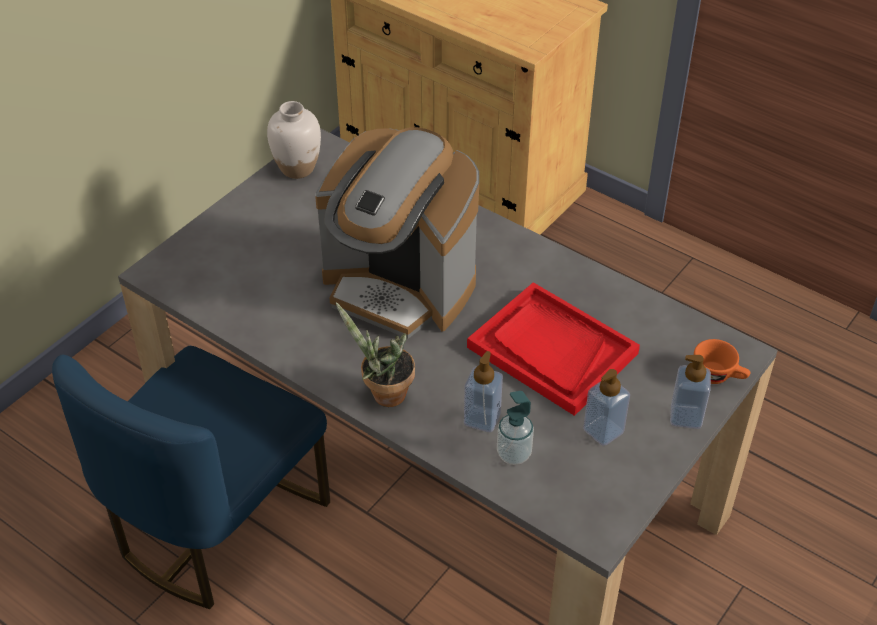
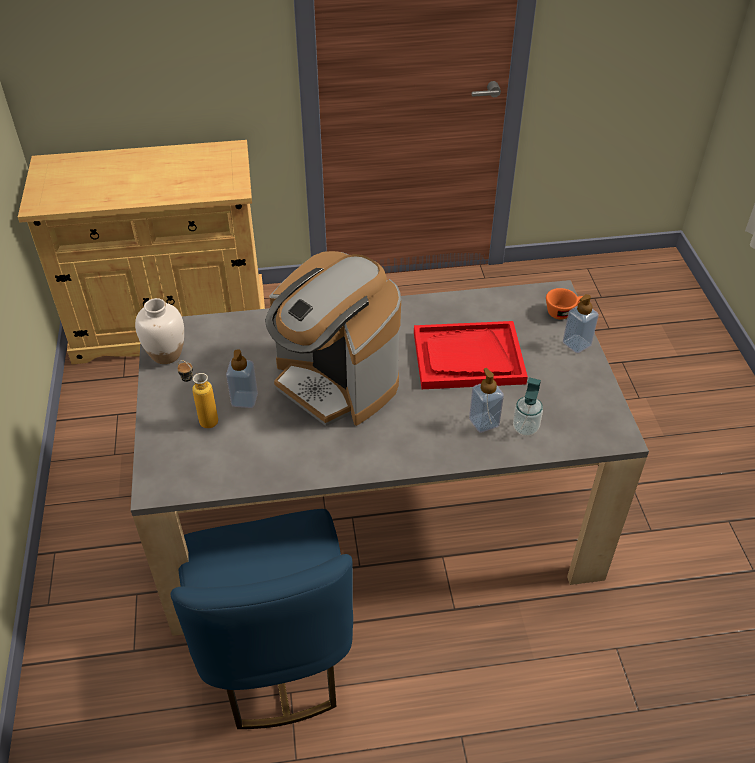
camera: 45 degrees left, 0 degrees up
coffee machine [315,127,479,339] -> coffee machine turned 60 degrees clockwise [265,251,401,426]
potted plant [336,302,415,407] -> none
soap dispenser [583,369,630,446] -> soap dispenser moved to [226,349,258,408]
none -> bottle [177,360,218,428]

